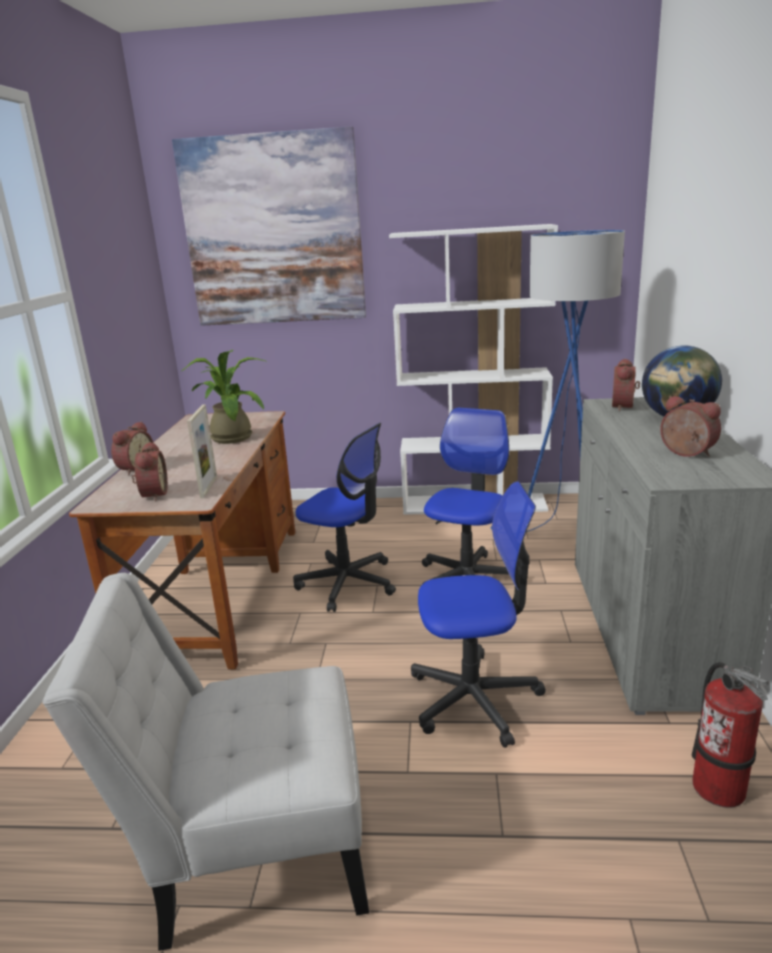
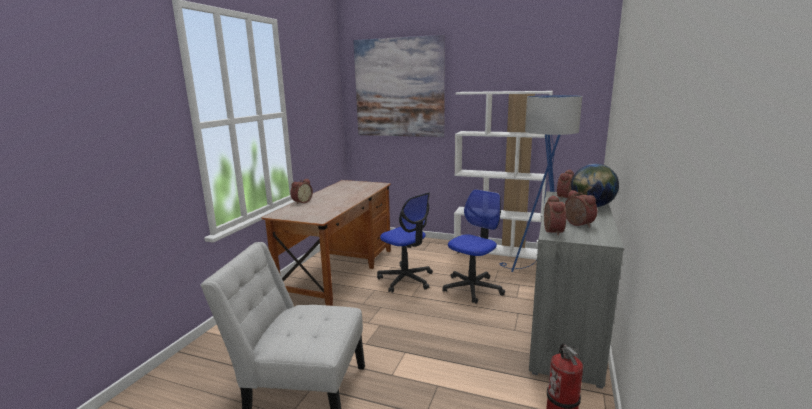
camera: 15 degrees right, 5 degrees down
alarm clock [132,442,168,501] -> alarm clock moved to [544,195,566,236]
potted plant [182,350,265,444] -> none
picture frame [187,404,217,498] -> none
office chair [411,481,546,748] -> none

